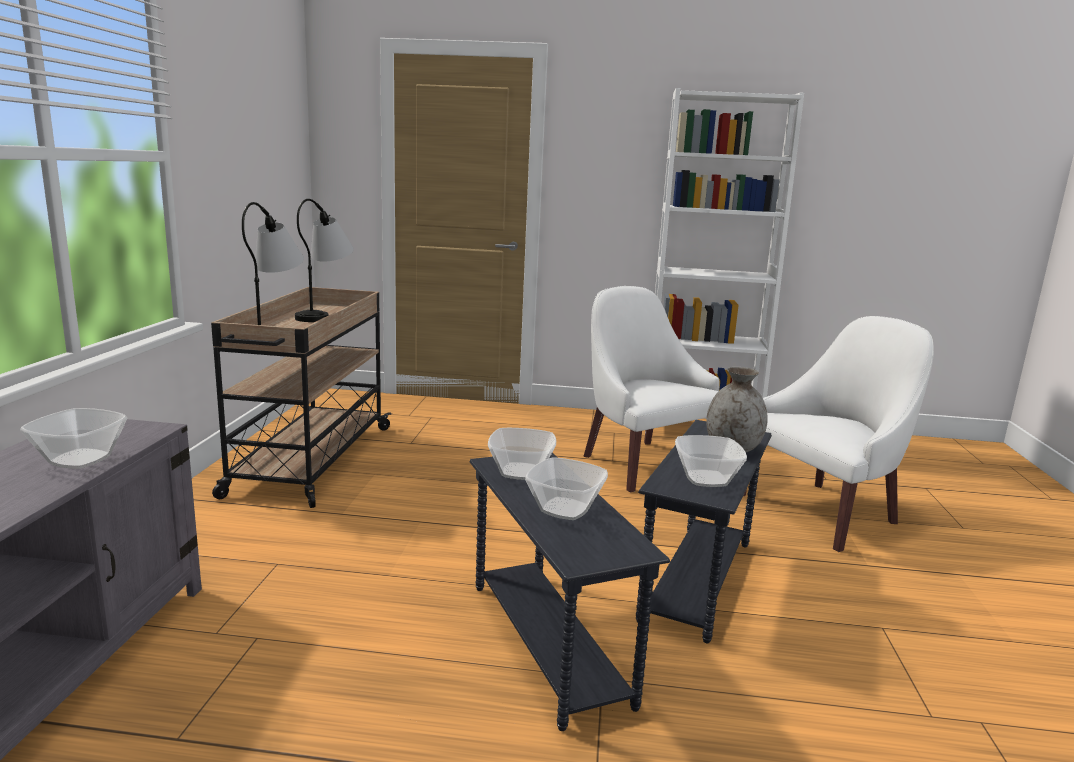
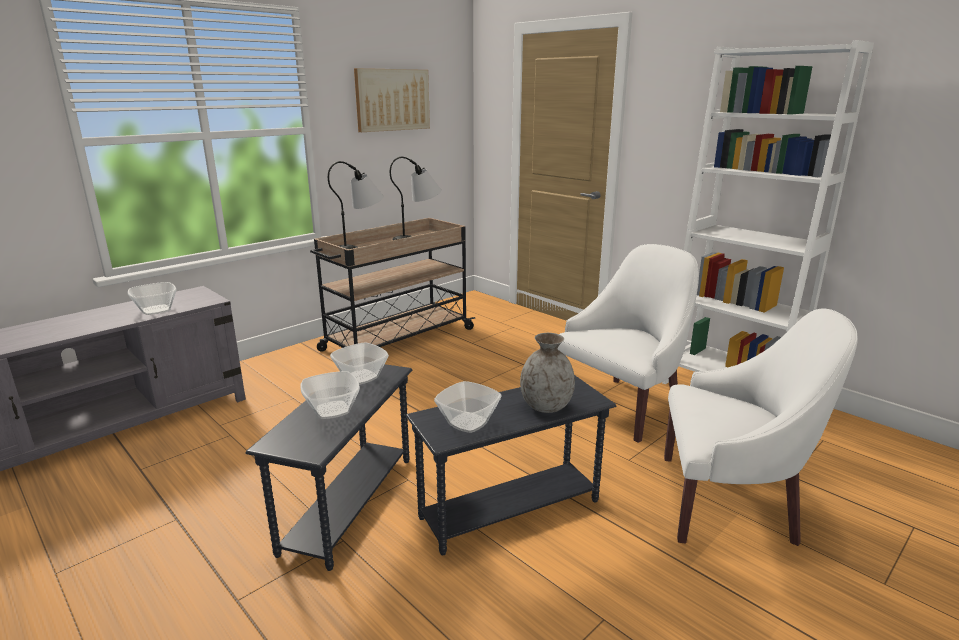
camera: 40 degrees right, 5 degrees up
white armchair [583,286,719,492] -> white armchair turned 45 degrees clockwise [558,244,699,443]
none -> picture [354,68,430,132]

